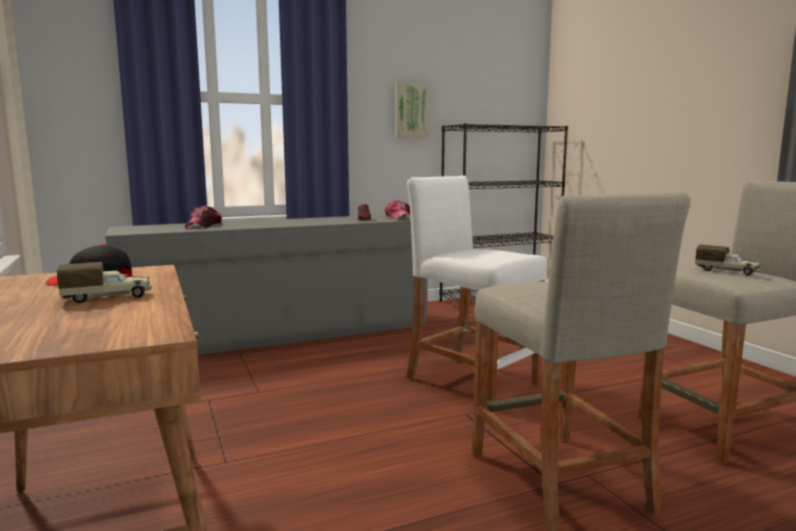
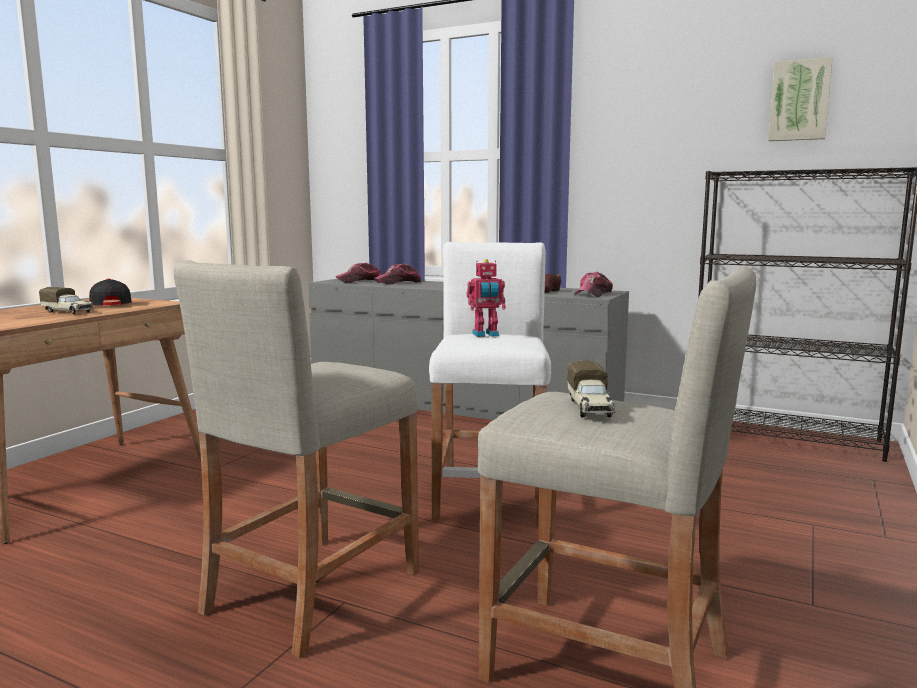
camera: 50 degrees right, 0 degrees up
picture [395,83,430,138] -> picture moved to [768,57,833,141]
none -> cap [336,262,383,283]
none -> toy robot [467,259,506,337]

